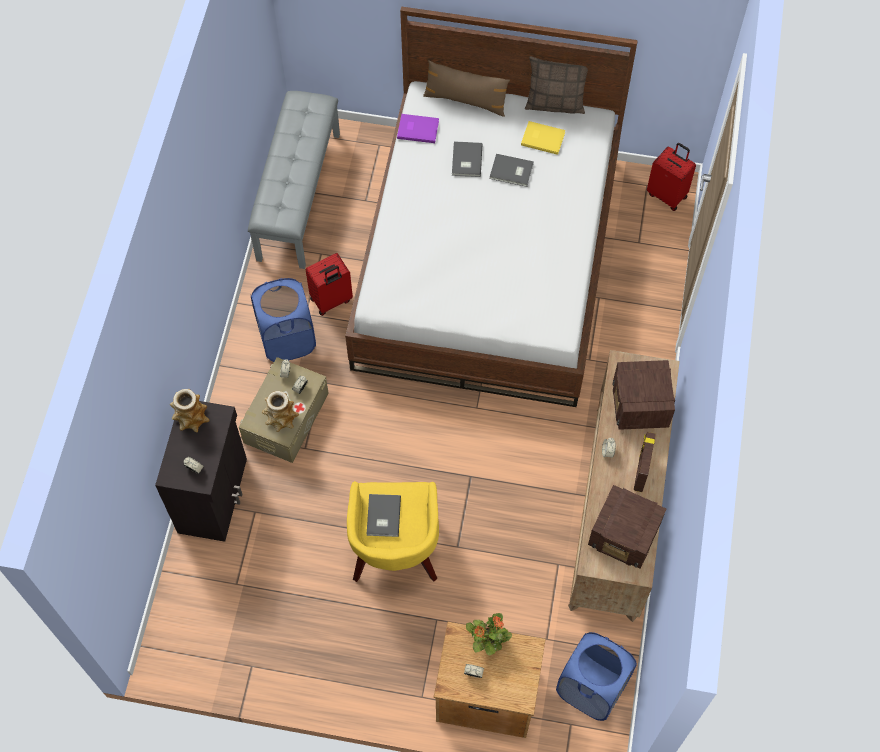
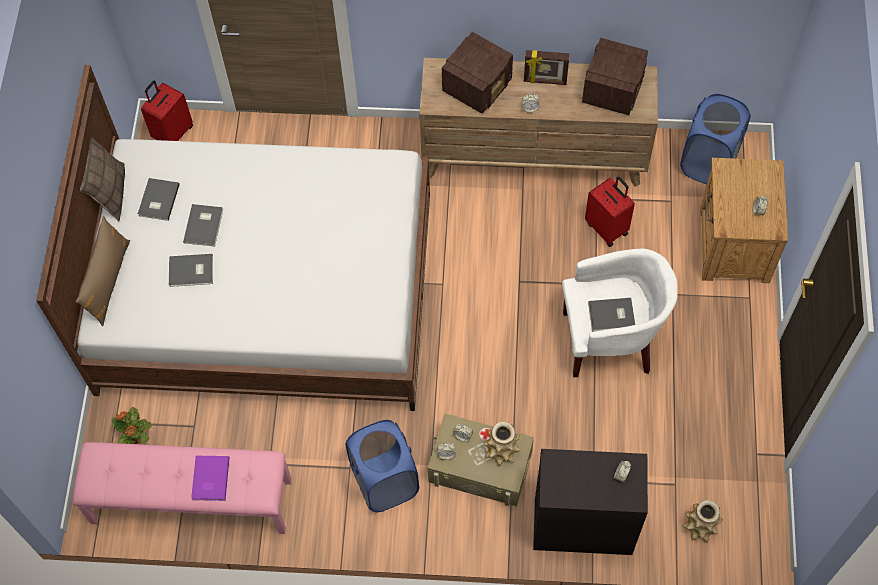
camera: 95 degrees left, 0 degrees up
vase [170,389,210,433] -> vase moved to [682,500,723,542]
grey bench [248,91,340,269] -> pink bench [73,442,291,534]
red suitcase [306,253,353,316] -> red suitcase moved to [585,176,635,247]
yellow armchair [347,481,439,582] -> white armchair [562,249,678,378]
purple book [397,114,439,143] -> purple book moved to [191,456,230,501]
potted plant [466,613,512,655] -> potted plant moved to [112,407,152,444]
yellow book [521,121,565,155] -> grey book [138,178,180,221]
radio [612,360,675,430] -> radio turned 45 degrees counterclockwise [442,32,513,114]

